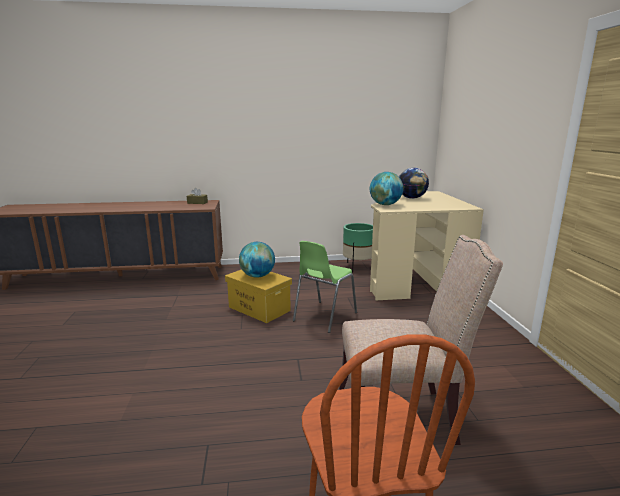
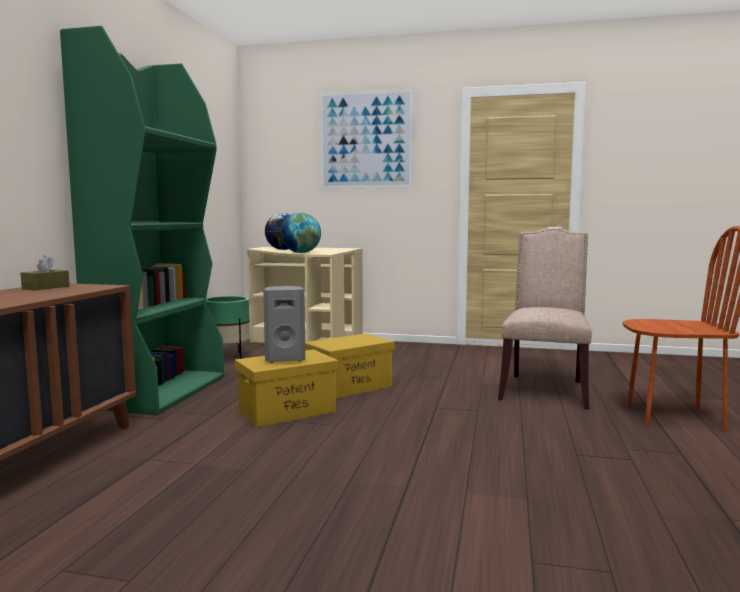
camera: 70 degrees left, 10 degrees down
globe [239,242,275,278] -> grey speaker [263,286,305,363]
green chair [293,241,357,333] -> yellow storage box [305,334,395,398]
none -> green bookcase [60,26,224,415]
none -> picture [320,89,413,189]

